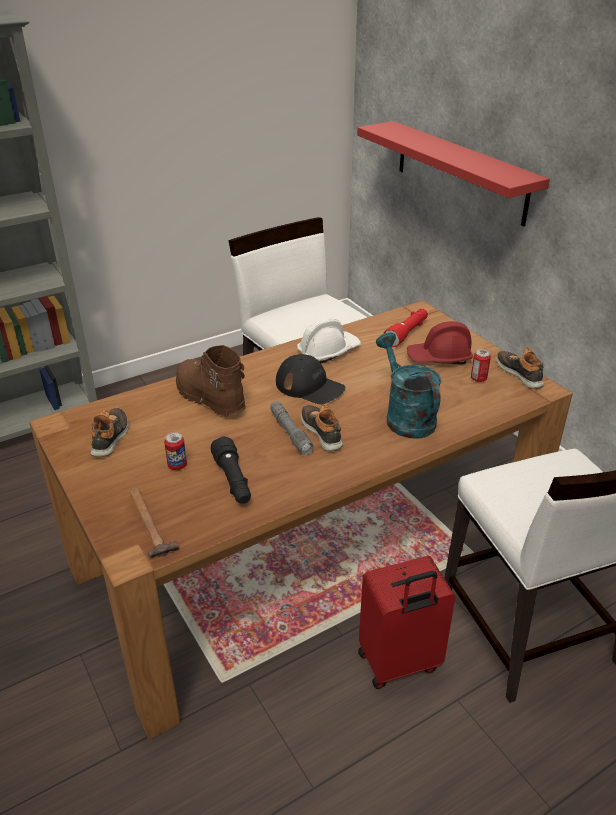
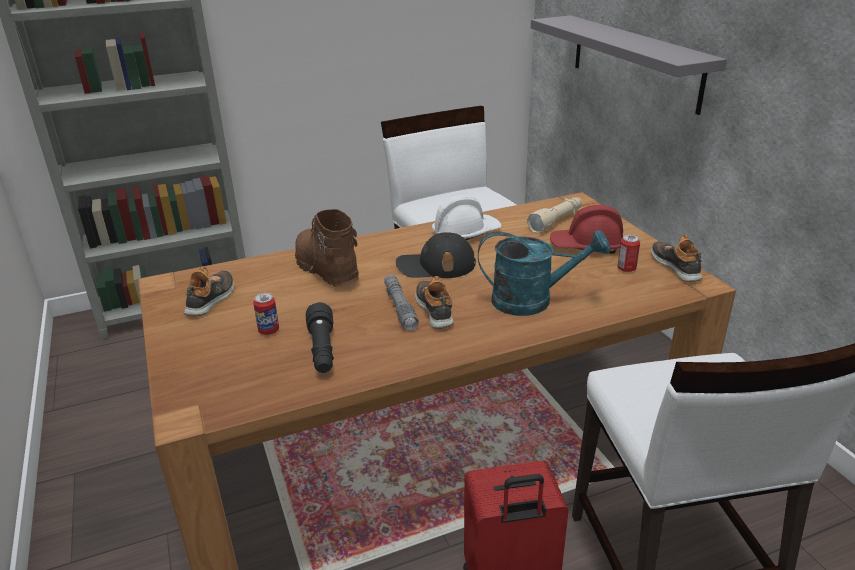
camera: 10 degrees right, 5 degrees down
hammer [130,488,179,558] -> none
black cap [276,354,345,404] -> black cap turned 135 degrees clockwise [396,232,476,278]
red shelf [357,121,550,226] -> grey shelf [531,15,727,115]
turquoise watering can [376,333,441,439] -> turquoise watering can turned 105 degrees clockwise [478,230,610,316]
red flashlight [383,309,428,347] -> beige flashlight [527,197,582,233]

